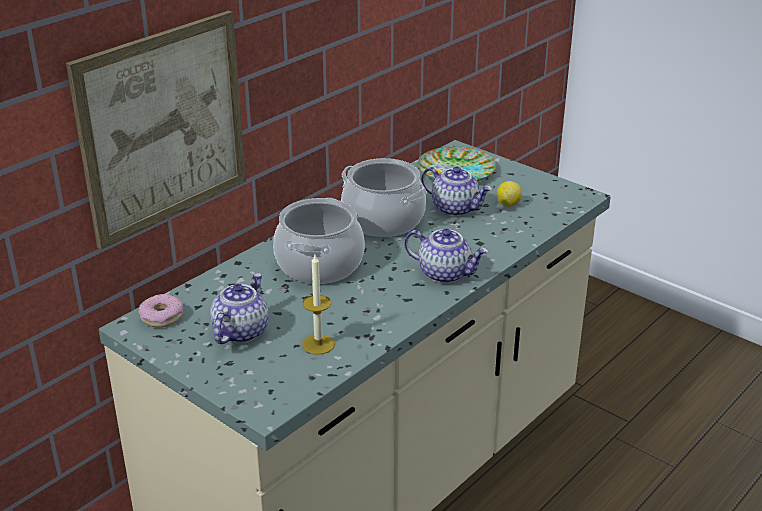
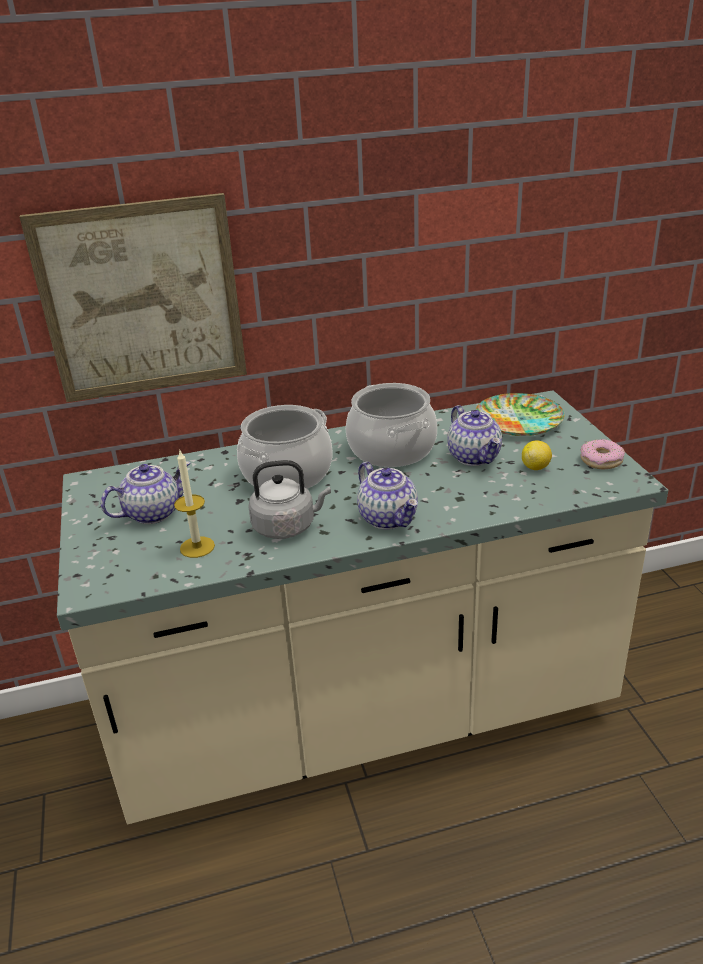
camera: 35 degrees right, 0 degrees up
donut [139,294,183,328] -> donut moved to [580,439,625,469]
none -> grey kettle [248,460,331,539]

